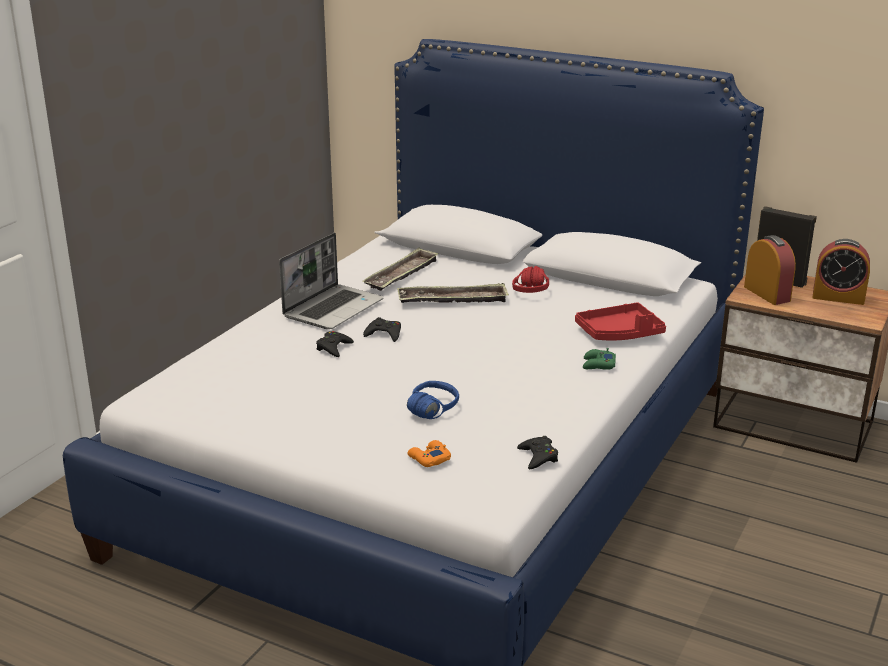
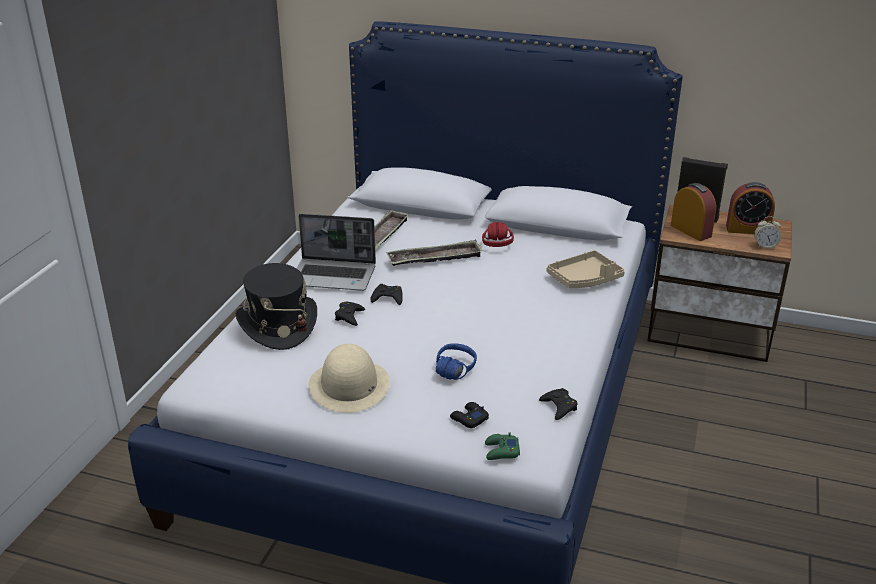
camera: 10 degrees left, 5 degrees up
laptop [279,233,384,329] -> laptop turned 75 degrees clockwise [296,214,376,291]
orange game controller [407,440,451,467] -> black game controller [450,402,489,428]
red tray [575,302,666,340] -> beige tray [547,250,625,288]
green game controller [583,348,616,370] -> green game controller moved to [485,432,520,460]
none -> black hat [235,263,317,350]
none -> beige hat [309,344,390,413]
none -> alarm clock [754,217,781,249]

